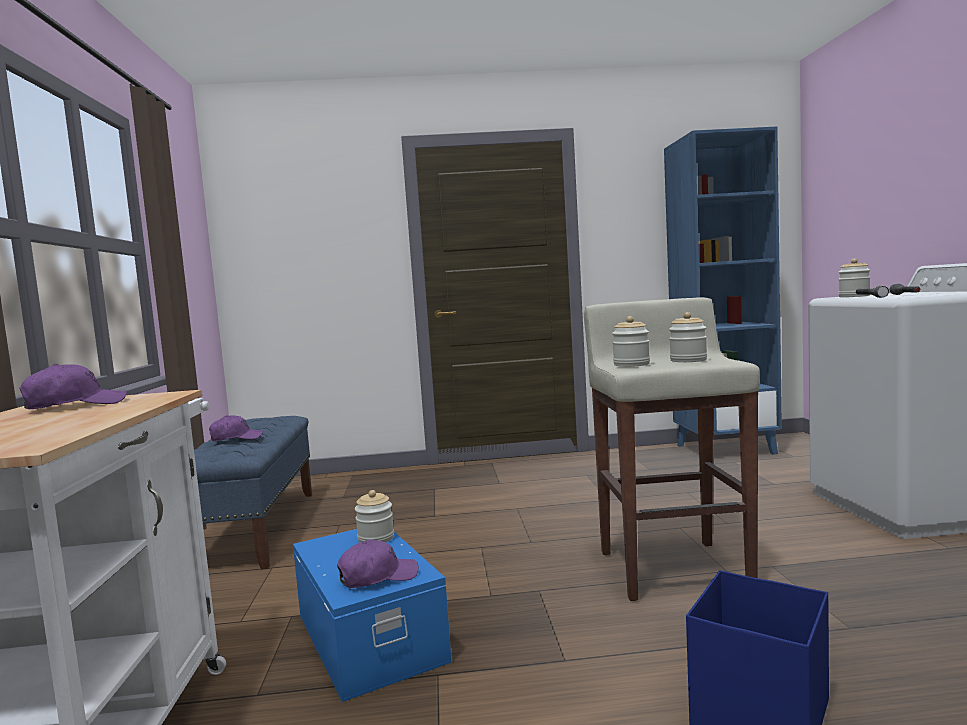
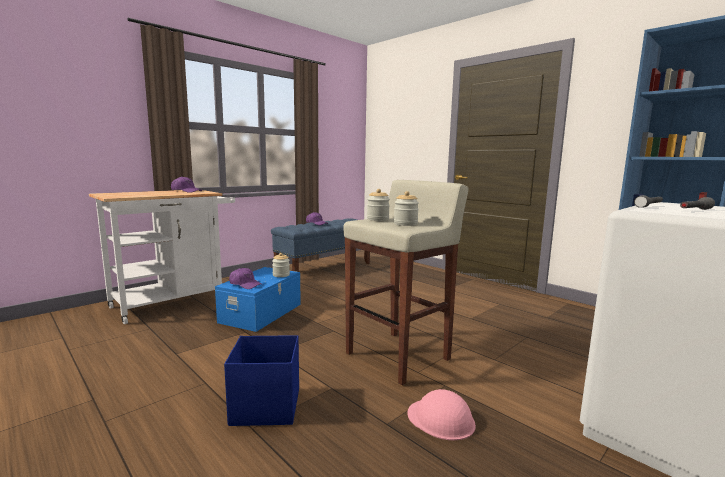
camera: 50 degrees right, 5 degrees up
jar [838,258,871,297] -> none
none -> pink hard hat [408,389,476,440]

